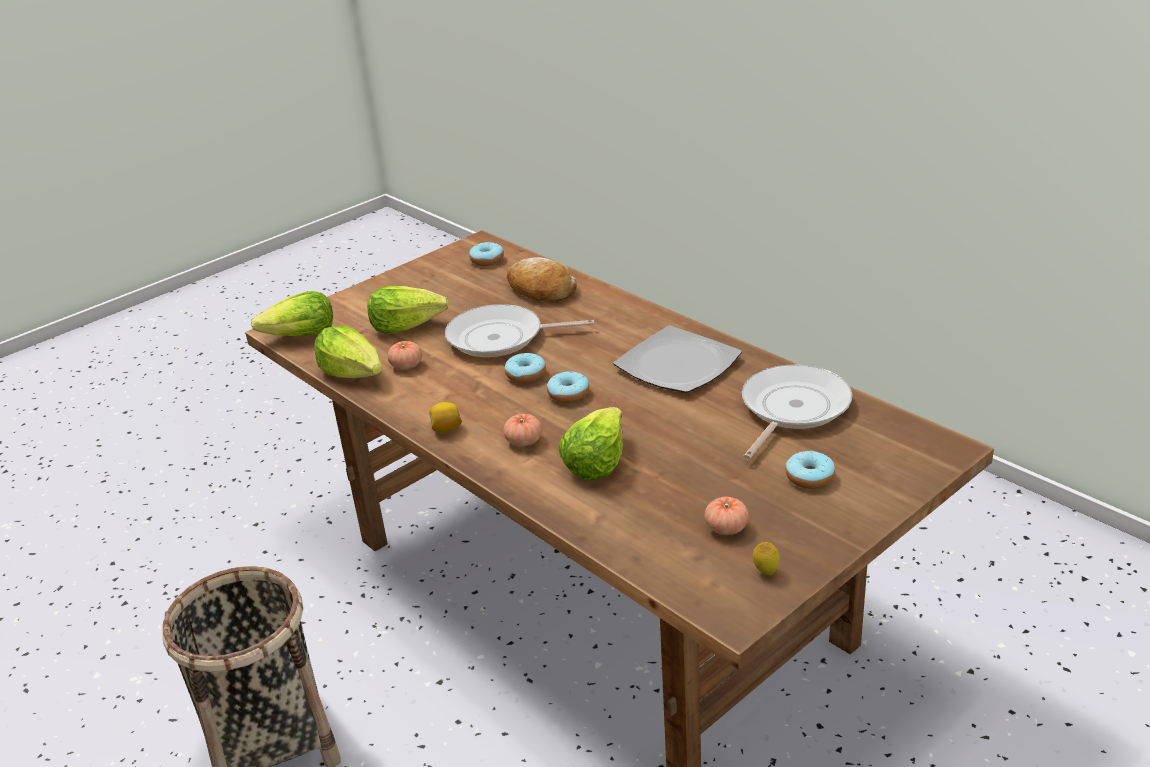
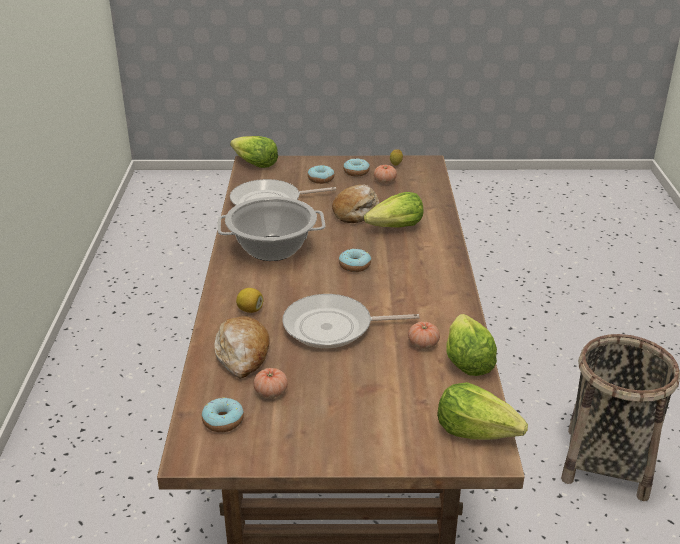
camera: 140 degrees left, 0 degrees up
lettuce [367,286,449,334] -> lettuce moved to [230,136,278,168]
lemon [429,402,462,433] -> lemon moved to [236,288,264,313]
frying pan [445,304,594,357] -> frying pan turned 135 degrees clockwise [282,294,419,348]
tomato [503,414,542,447] -> tomato moved to [253,368,288,398]
donut [504,353,546,383] -> donut moved to [343,158,370,176]
plate [613,326,742,393] -> cooking pot [217,197,325,261]
none -> bread [332,184,379,223]

